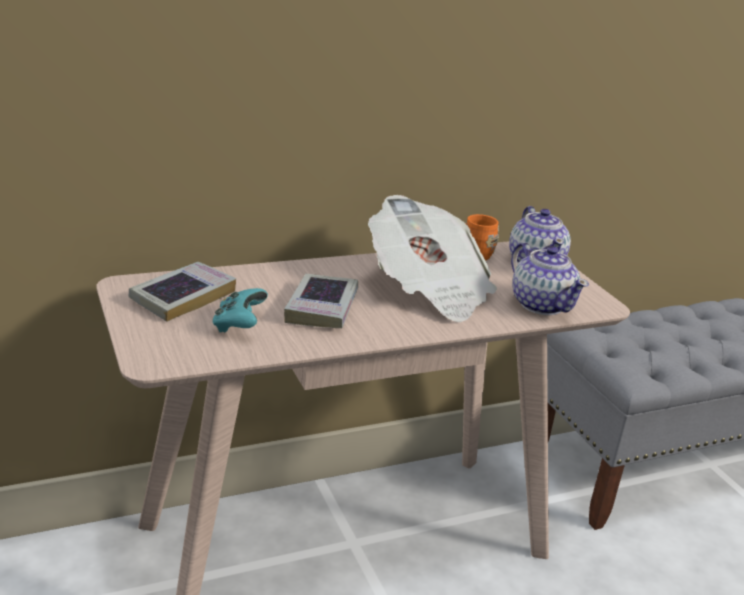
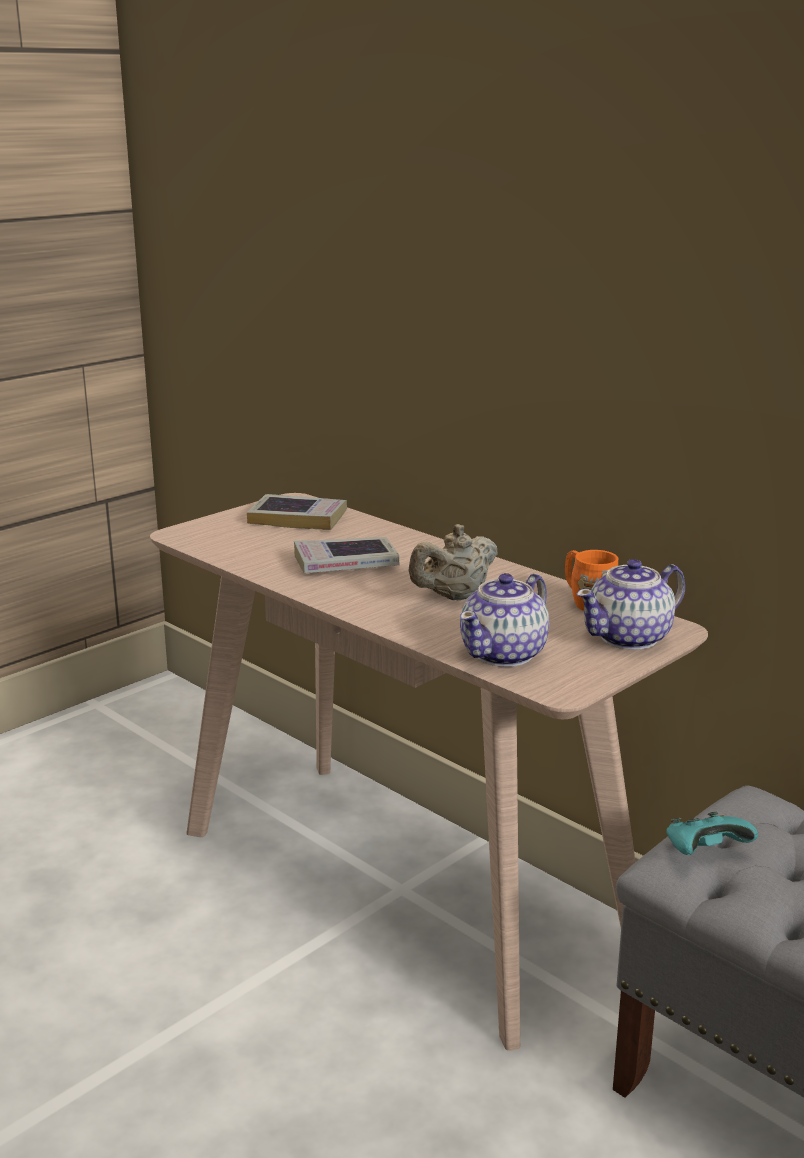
camera: 70 degrees right, 5 degrees down
turquoise game controller [213,288,268,333] -> turquoise game controller moved to [666,812,758,855]
newspaper [368,195,497,323] -> beige teapot [409,524,498,600]

